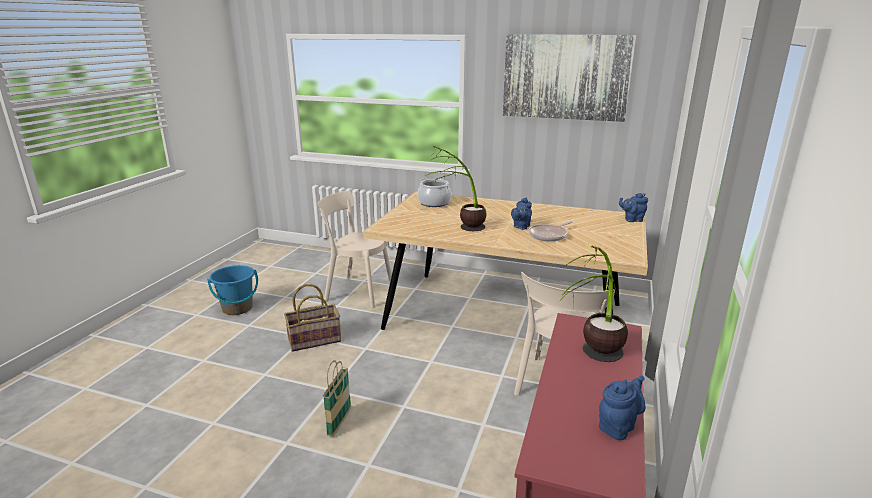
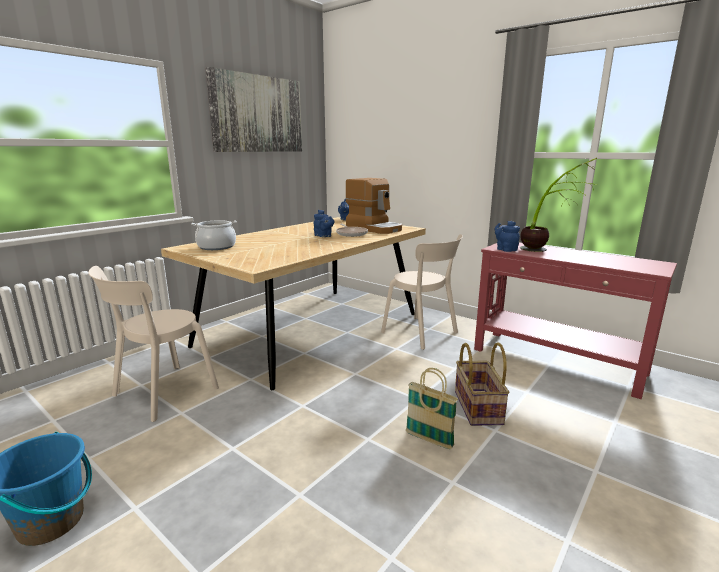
camera: 70 degrees left, 5 degrees down
basket [284,284,341,352] -> basket moved to [455,342,510,426]
potted plant [425,146,487,231] -> none
blue teapot [599,376,645,440] -> blue teapot moved to [495,221,520,252]
none -> coffee machine [346,178,402,234]

